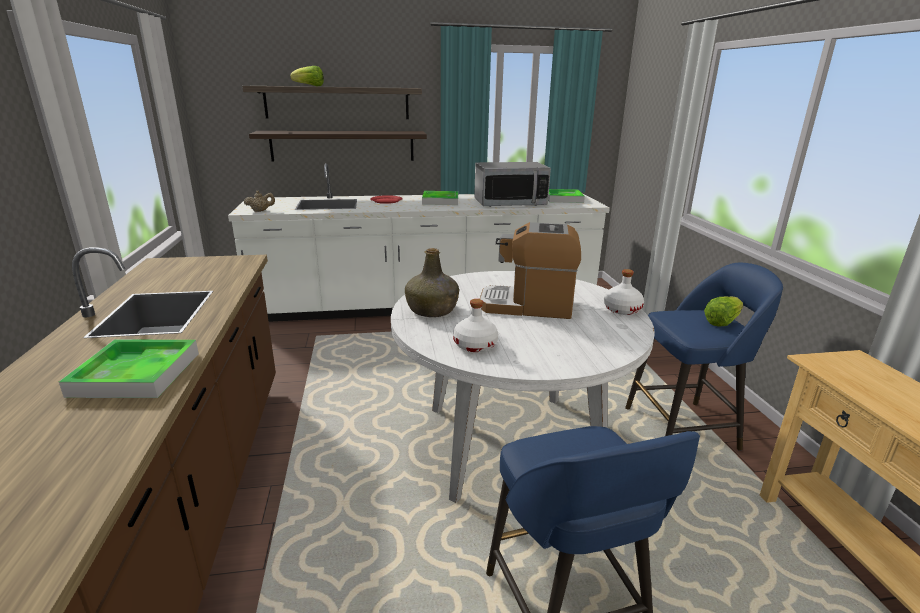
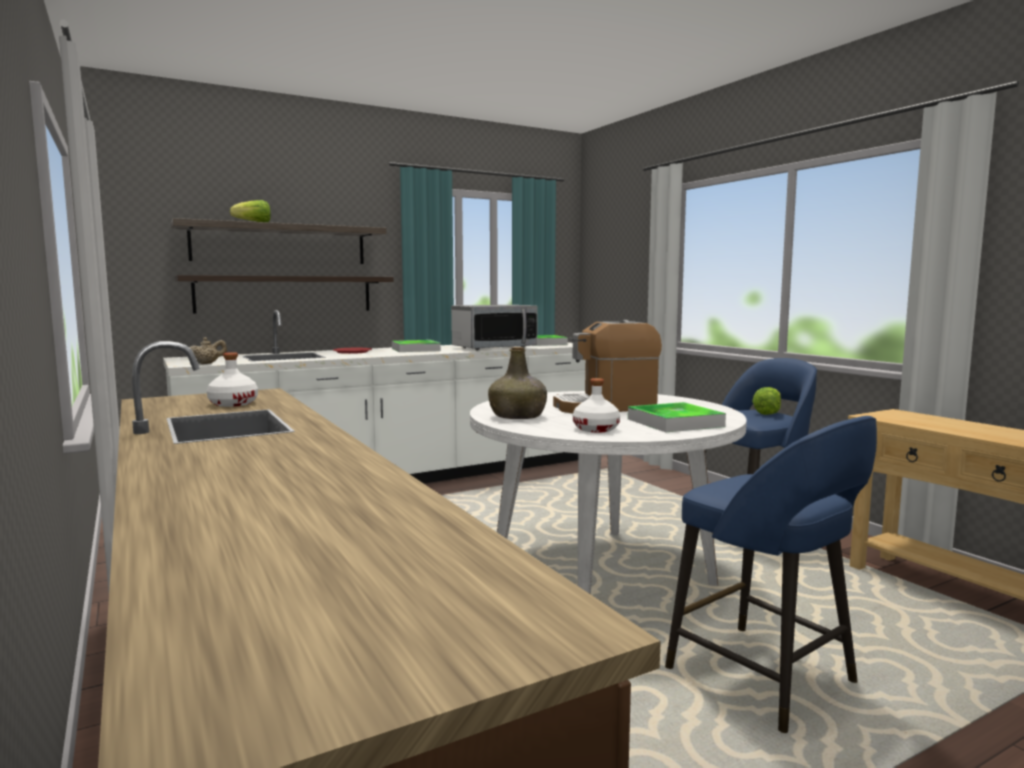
camera: 20 degrees left, 15 degrees down
tray [59,339,199,398] -> tray moved to [628,402,726,432]
white bottle [604,269,644,315] -> white bottle moved to [207,352,258,407]

